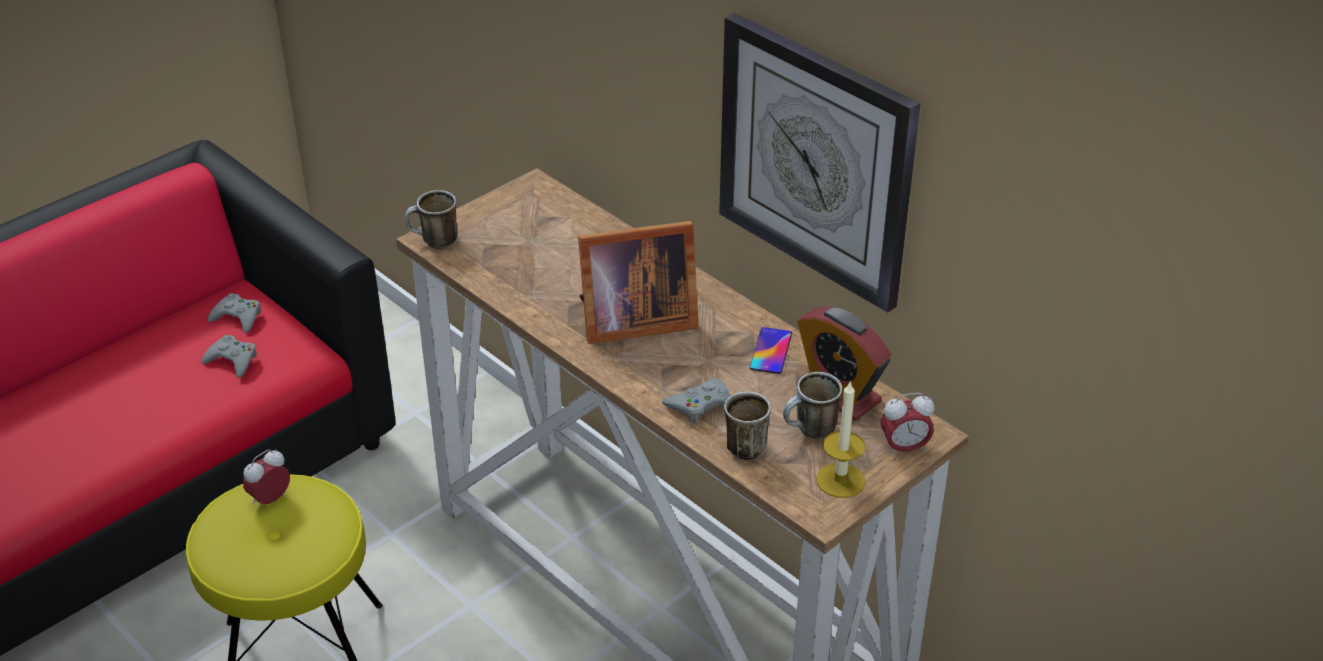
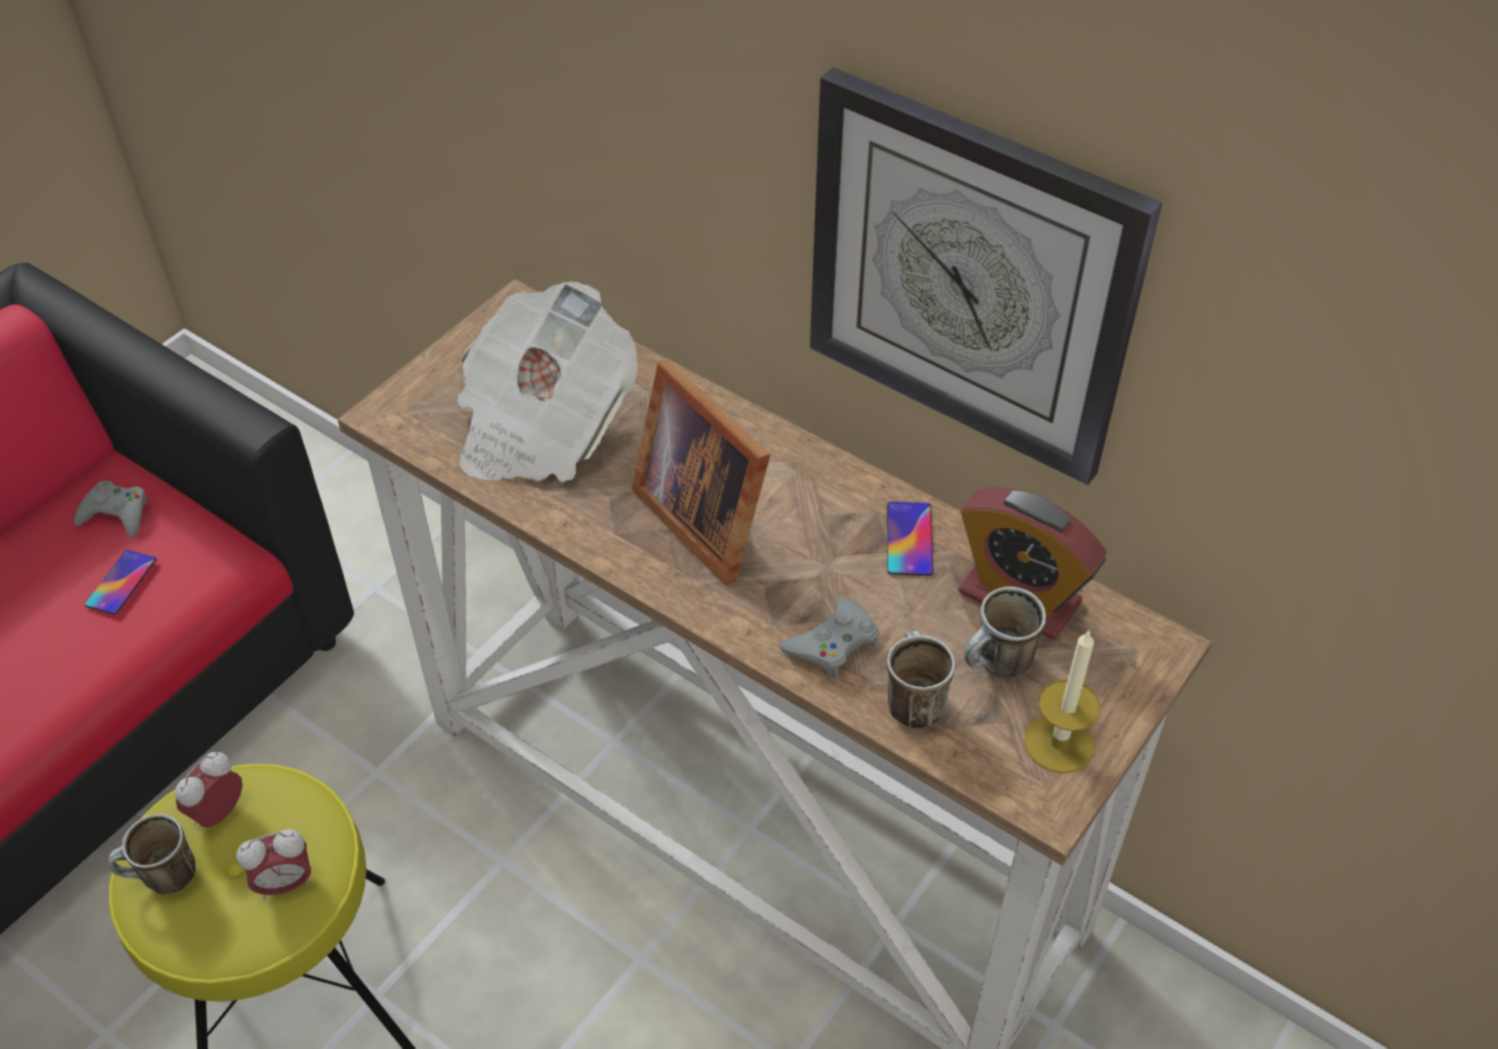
camera: 10 degrees left, 10 degrees up
grey game controller [201,335,257,378] -> phone [85,550,156,615]
mug [405,190,457,249] -> mug moved to [108,814,195,895]
picture frame [578,221,699,344] -> picture frame turned 75 degrees clockwise [632,360,770,585]
alarm clock [881,393,935,456] -> alarm clock moved to [237,829,311,900]
none -> newspaper [457,281,638,482]

